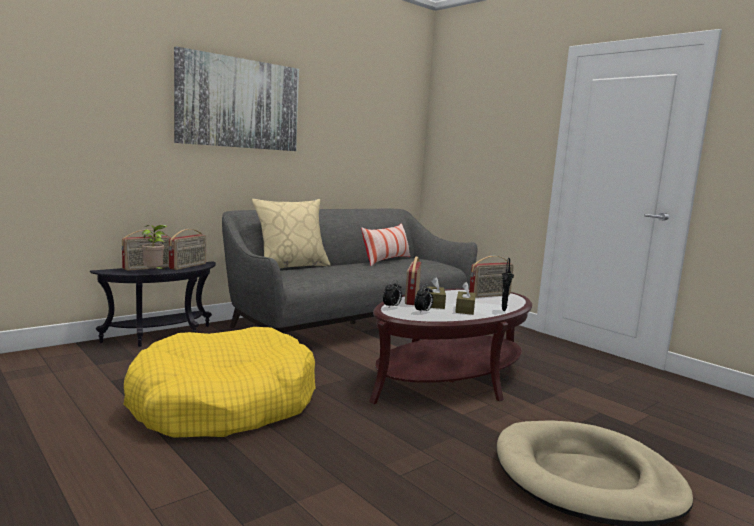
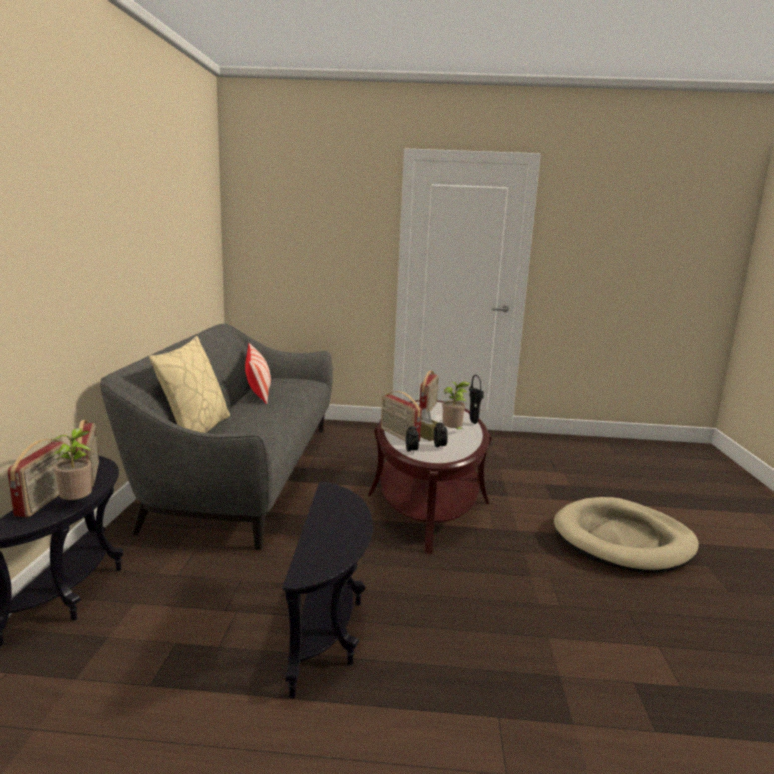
camera: 45 degrees left, 5 degrees up
yellow dog bed [123,327,316,438] -> black side table [282,482,373,698]
picture [174,46,299,151] -> none
brown tissue box [455,282,476,315] -> potted plant [442,381,471,430]

